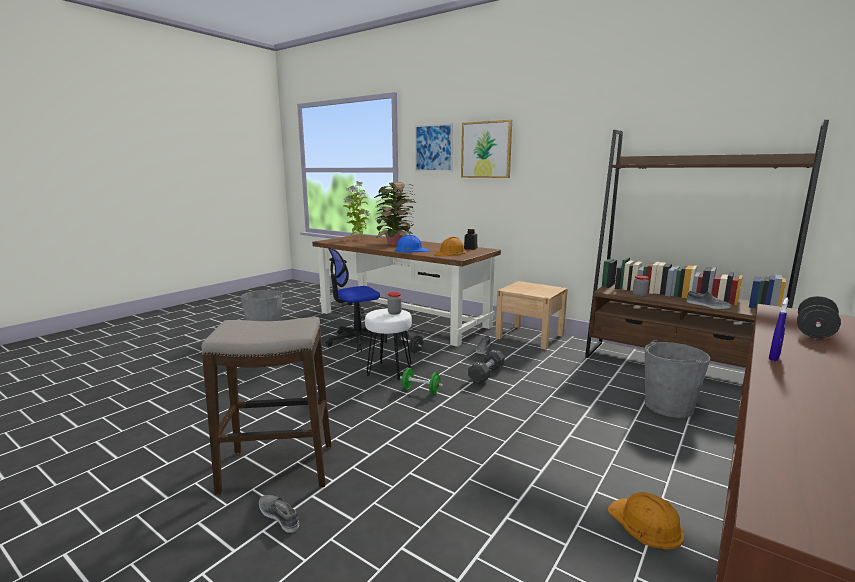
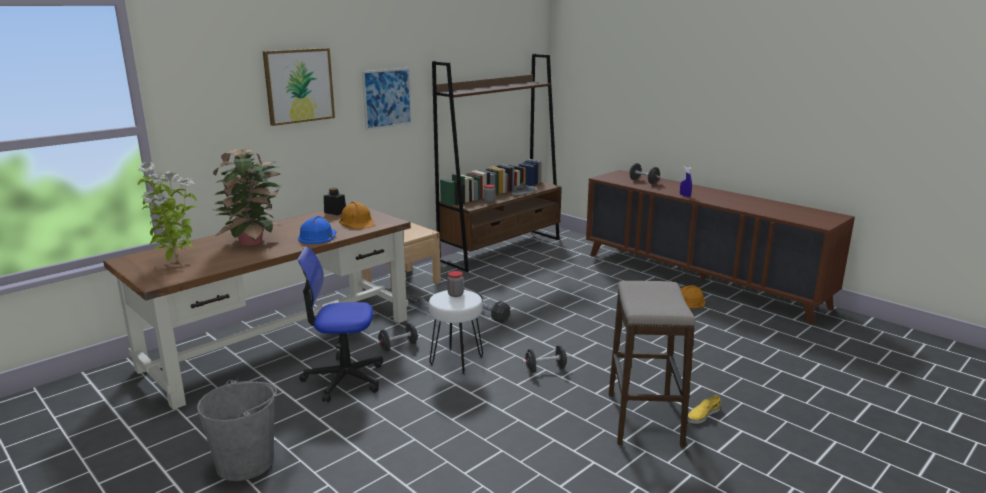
camera: 80 degrees left, 5 degrees up
grey shoe [259,495,299,532] -> yellow shoe [687,395,721,424]
office chair [326,246,387,352] -> office chair turned 105 degrees clockwise [297,247,383,402]
green dumbbell [400,368,443,395] -> none
picture [415,123,453,171] -> picture moved to [362,68,412,131]
grey bucket [645,340,710,418] -> none
none -> black dumbbell [522,345,570,373]

